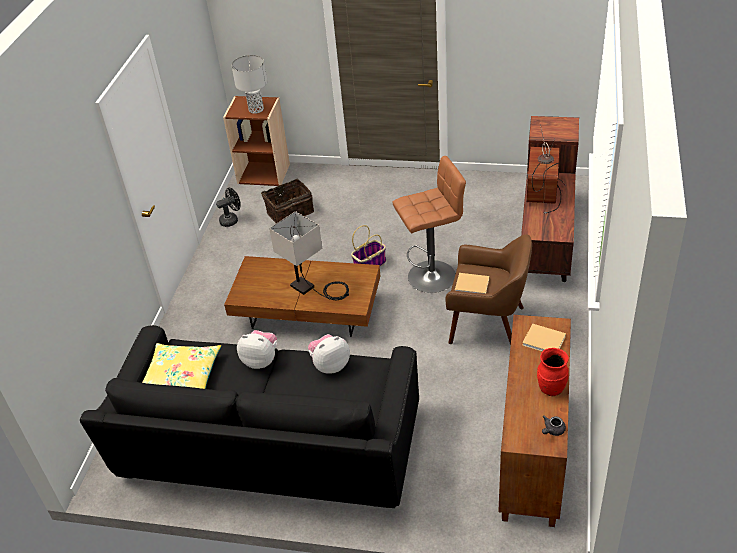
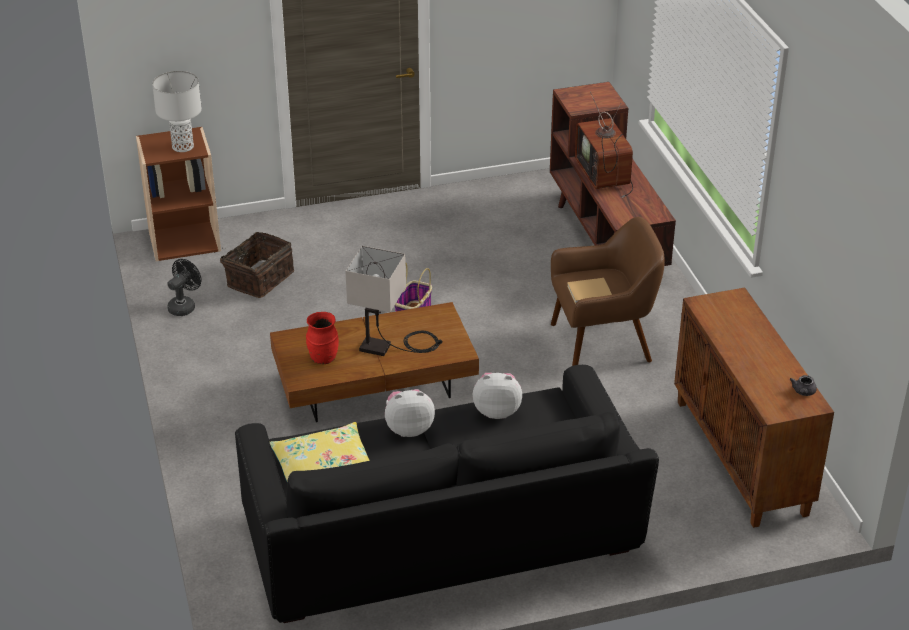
camera: 30 degrees left, 5 degrees down
plush toy [308,334,350,374] -> plush toy turned 60 degrees clockwise [472,373,522,419]
brown stool [392,156,466,293] -> none
beige book [522,324,566,352] -> none
red vase [537,348,569,396] -> red vase moved to [306,312,339,364]

